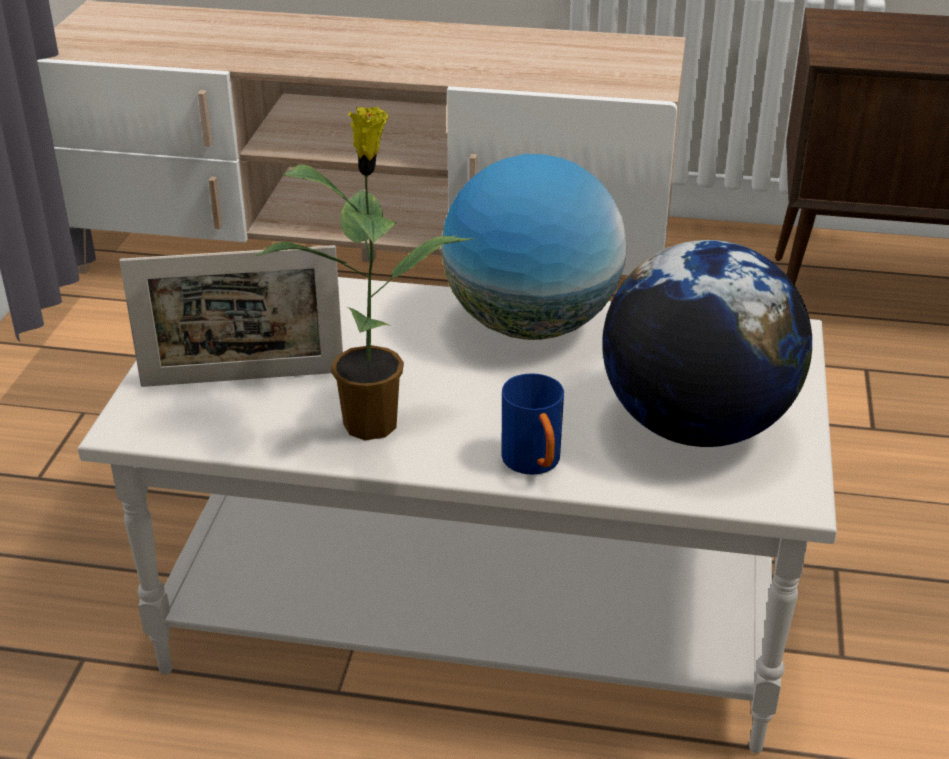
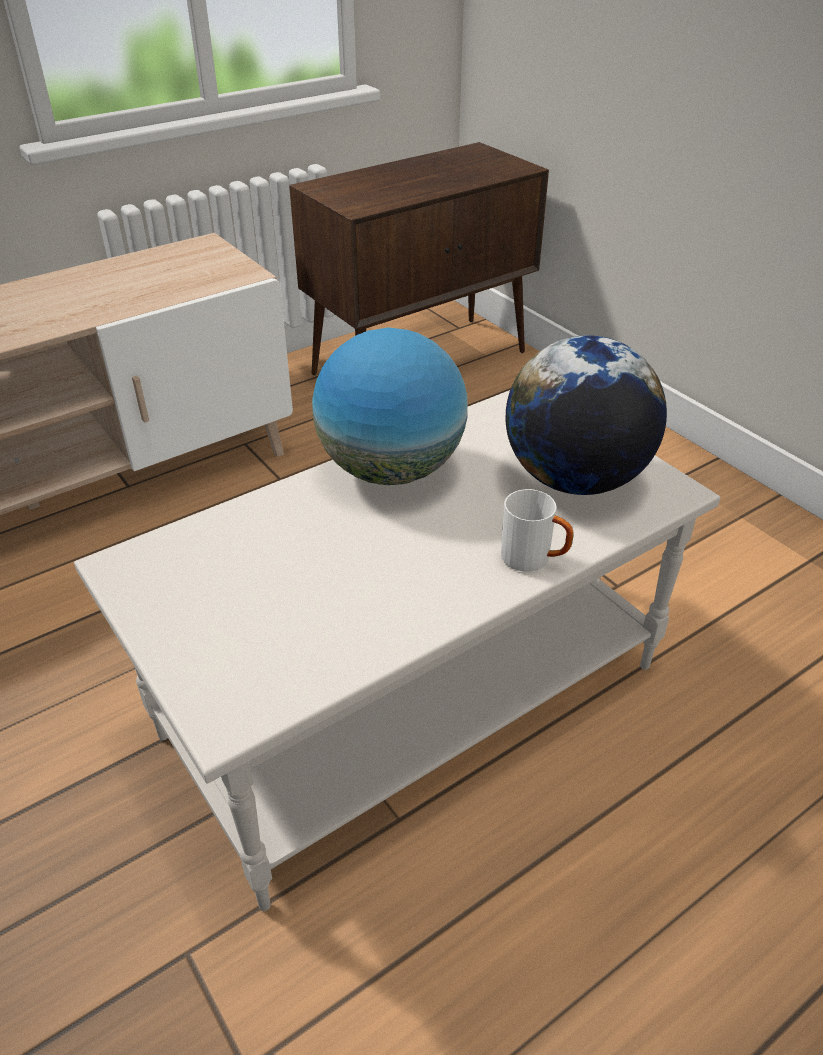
camera: 45 degrees left, 5 degrees up
picture frame [119,245,343,387] -> none
potted plant [256,107,474,440] -> none
blue mug [501,373,564,475] -> white mug [501,489,574,572]

